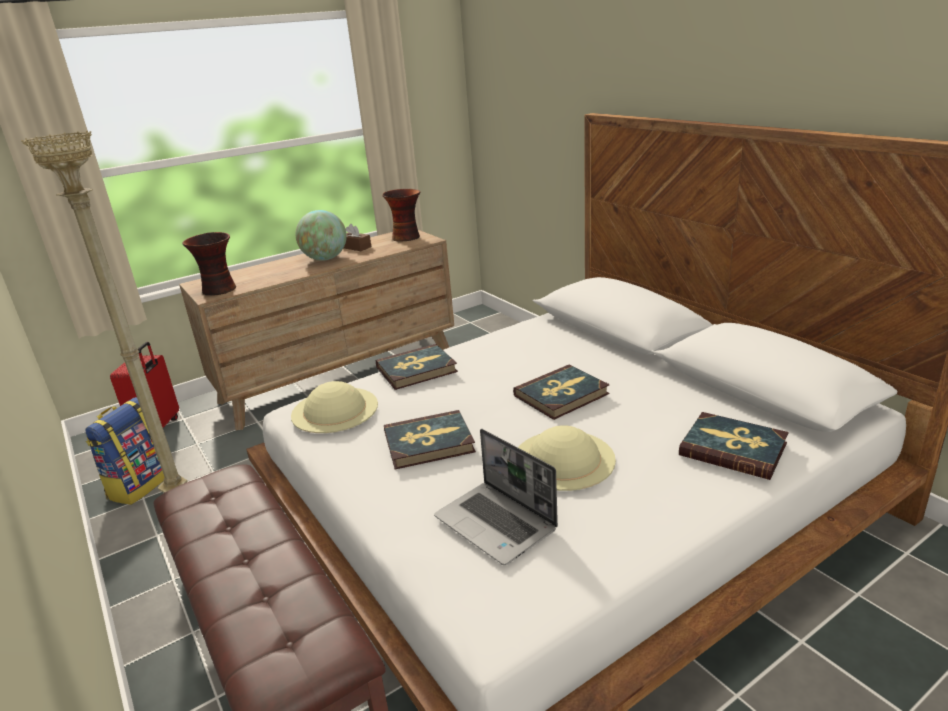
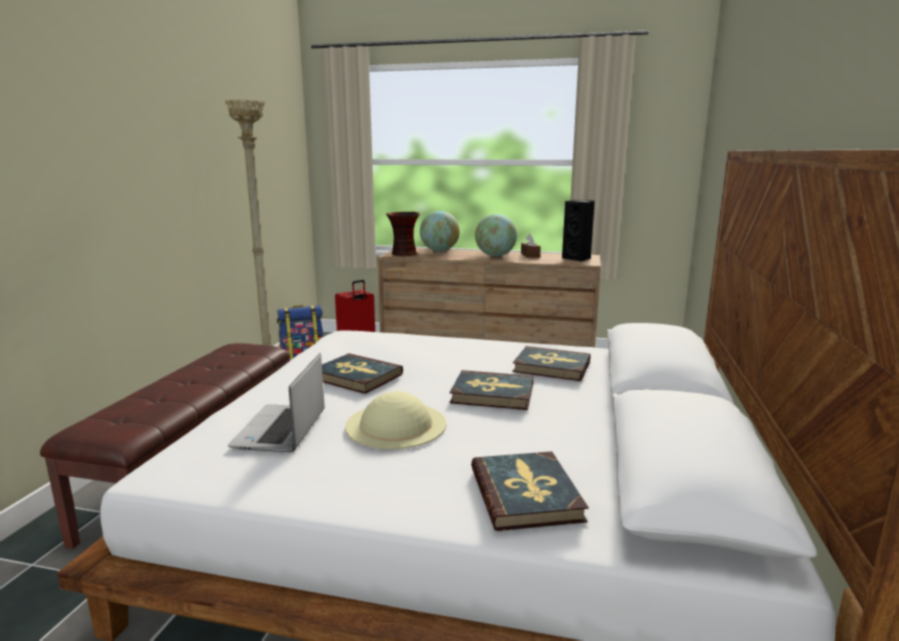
camera: 45 degrees right, 10 degrees down
beige hat [291,381,378,433] -> none
book [376,344,458,390] -> book moved to [512,346,591,381]
vase [382,189,420,242] -> black speaker [562,200,595,261]
none -> globe [420,211,460,251]

